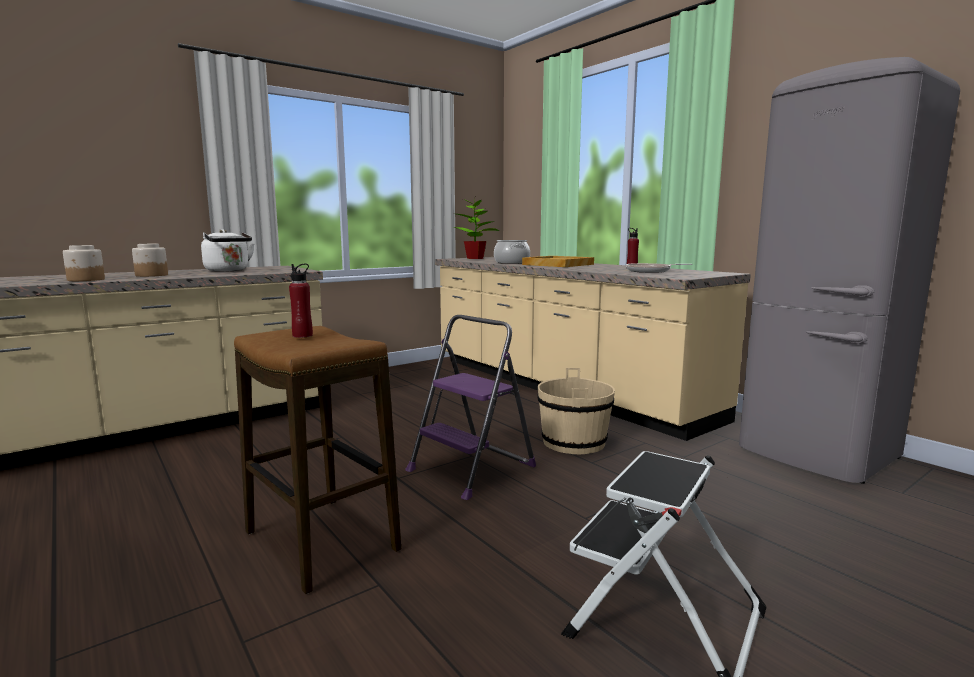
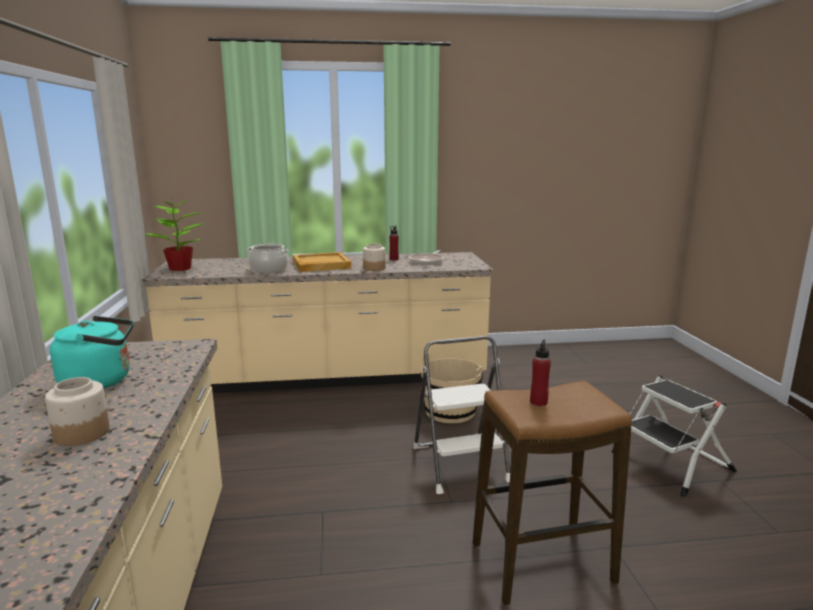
camera: 60 degrees left, 5 degrees up
jar [63,245,105,281] -> jar moved to [363,244,385,271]
white kettle [201,229,254,272] -> turquoise kettle [50,316,134,388]
purple step ladder [405,315,536,500] -> white step ladder [413,336,510,494]
grey fridge [739,57,960,484] -> none

